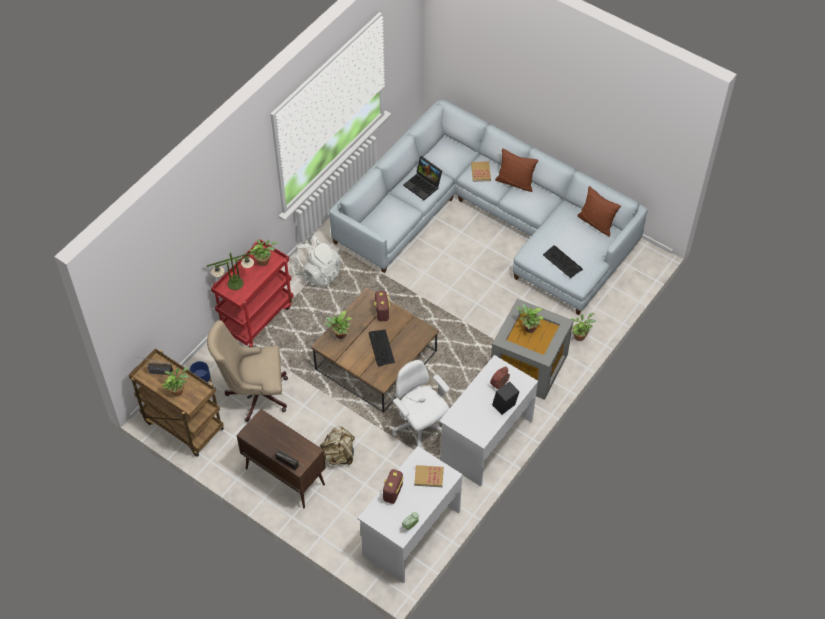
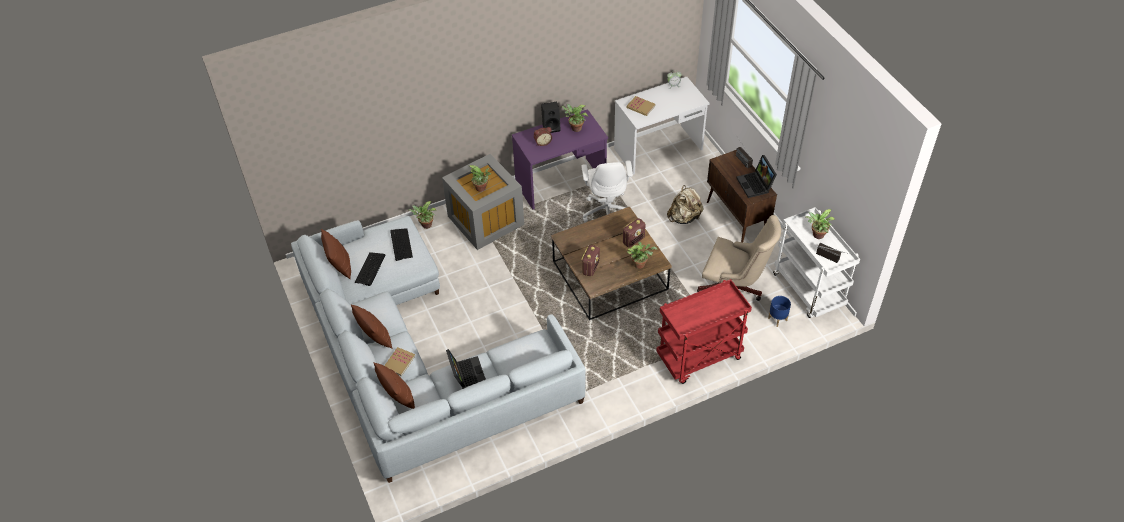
camera: 150 degrees left, 5 degrees down
brown cart [129,348,224,457] -> white cart [773,207,860,318]
table lamp [207,251,256,290] -> none
potted plant [249,240,278,266] -> potted plant moved to [561,104,588,132]
white backpack [292,235,341,287] -> none
keyboard [369,330,395,367] -> keyboard moved to [355,252,386,286]
radio [383,469,403,504] -> radio moved to [623,218,646,247]
white desk [439,355,538,487] -> purple desk [512,109,608,210]
none -> brown pillow [374,363,415,409]
none -> laptop [736,155,777,198]

